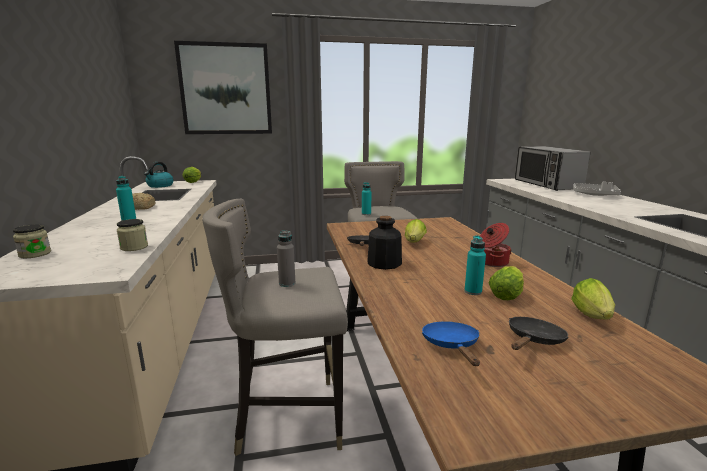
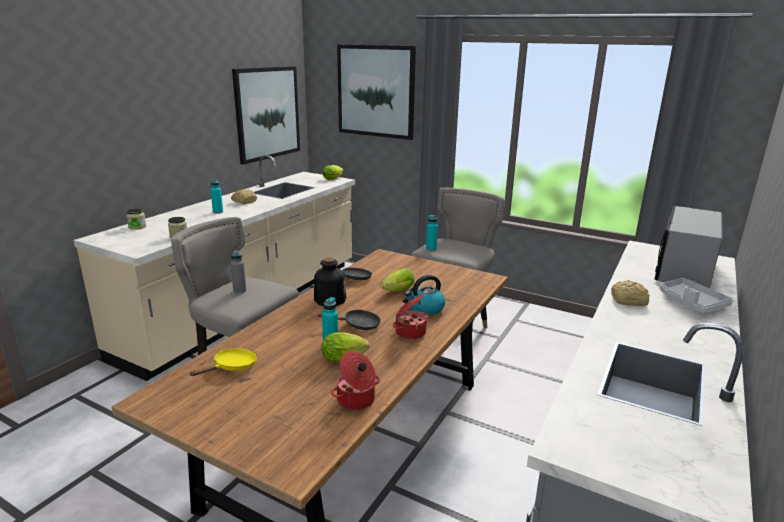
camera: 40 degrees right, 5 degrees up
kettle [144,162,174,188] -> kettle moved to [405,275,445,316]
blue frying pan [422,321,480,366] -> yellow frying pan [190,348,257,376]
black frying pan [509,317,569,350] -> black frying pan moved to [318,310,381,330]
lettuce [571,278,615,320] -> cooking pot [331,351,380,410]
none -> picture [232,66,300,165]
none -> bread [611,280,650,306]

